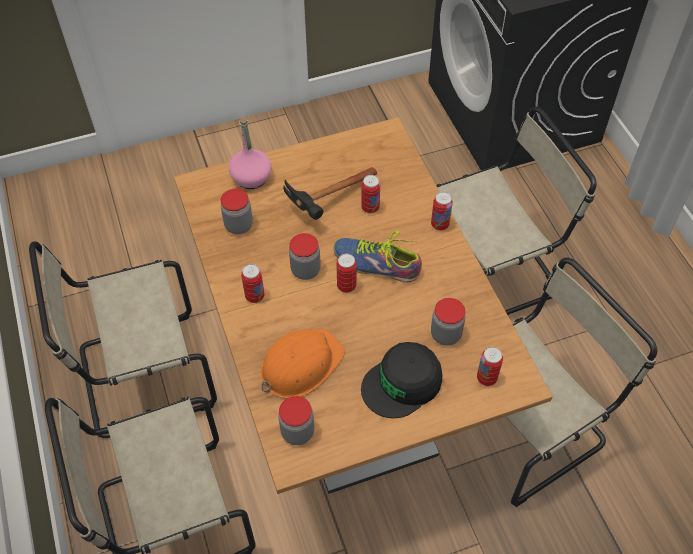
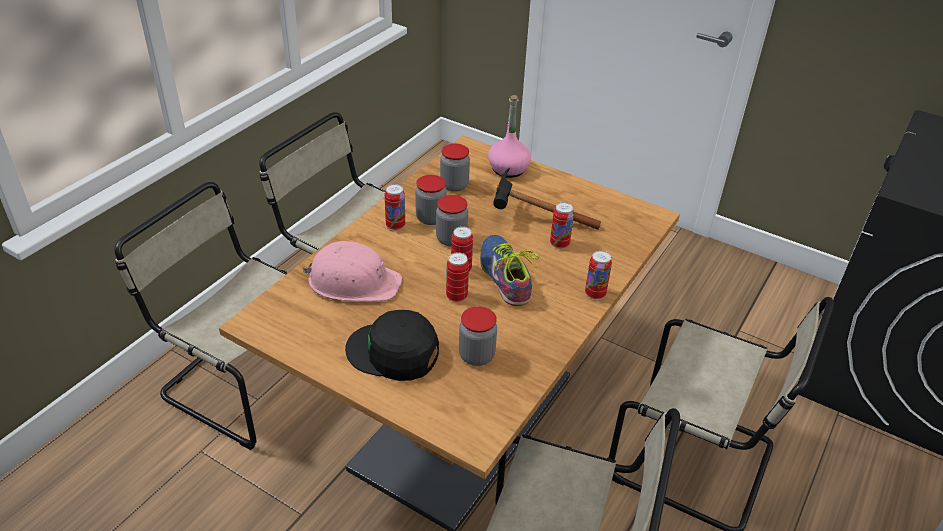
camera: 50 degrees right, 15 degrees down
orange hard hat [261,329,345,399] -> pink hard hat [302,241,402,301]
jar [278,396,314,445] -> jar moved to [415,175,447,225]
can [477,347,503,386] -> can moved to [446,252,469,302]

